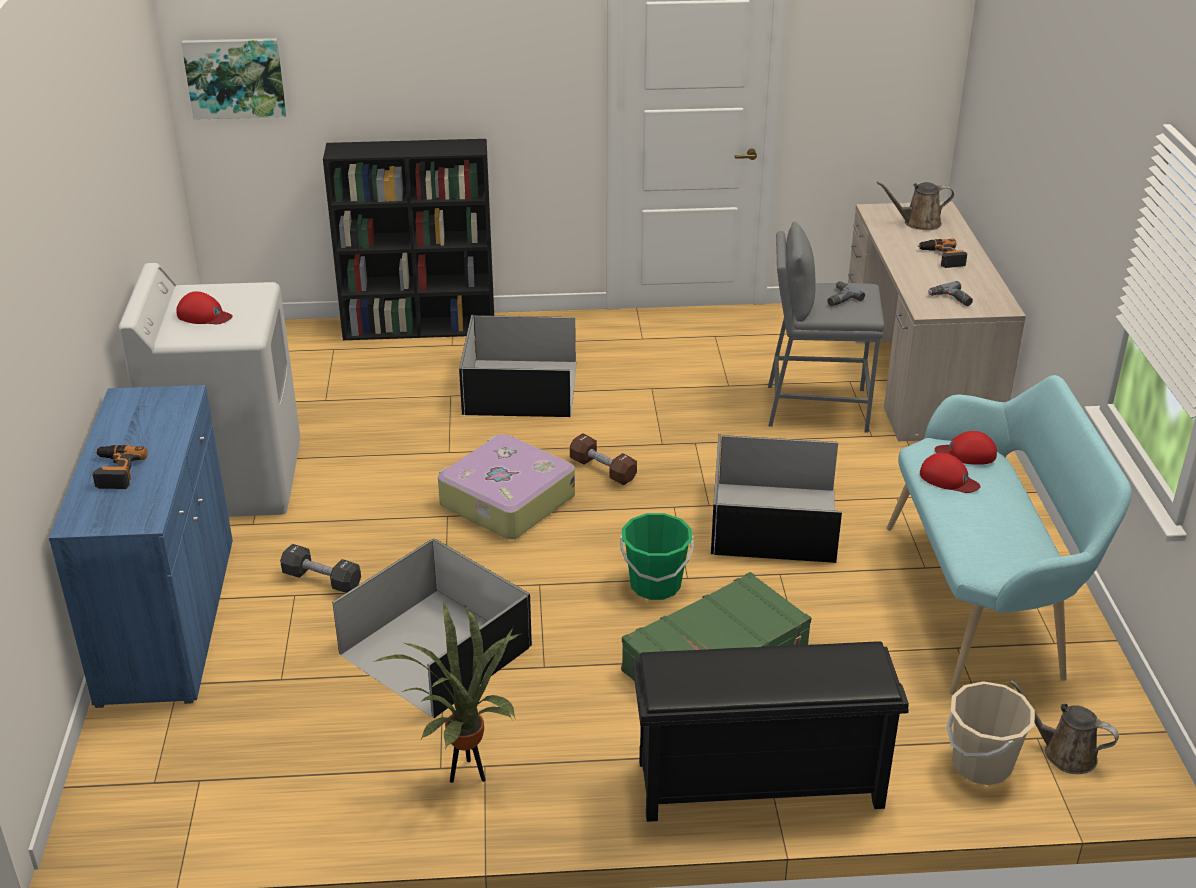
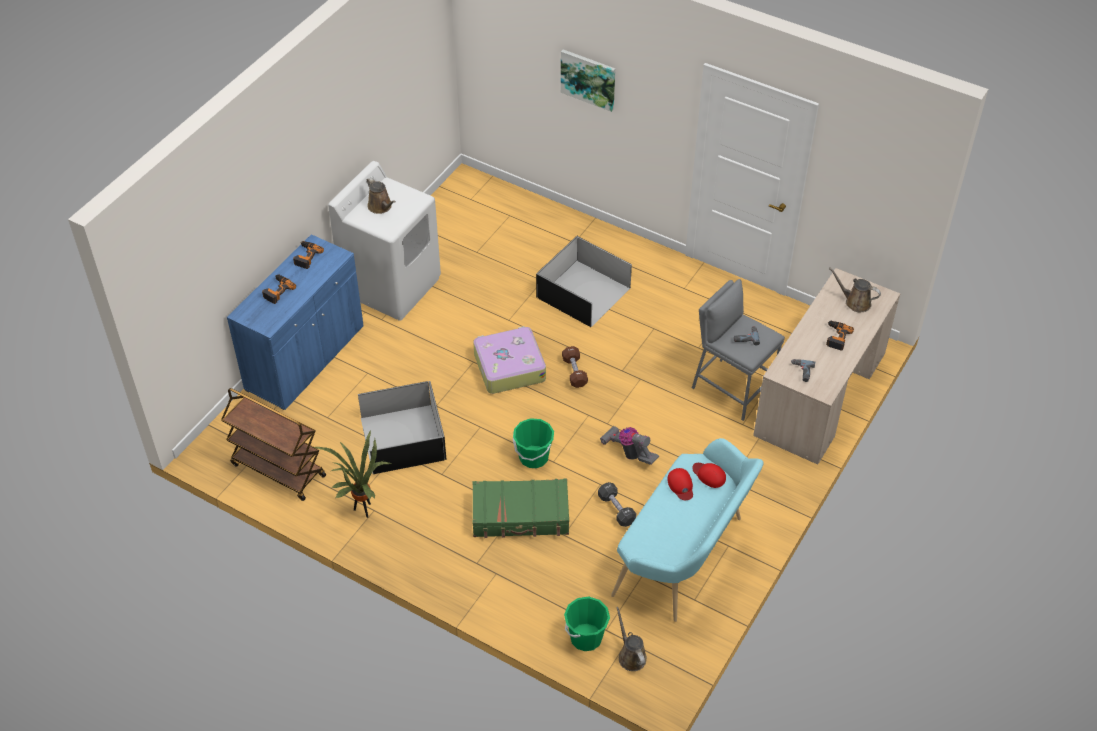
camera: 35 degrees right, 15 degrees up
red cap [176,291,233,324] -> brown watering can [367,177,396,214]
picture [181,38,286,120] -> picture moved to [561,49,615,112]
black dumbbell [280,544,361,593] -> black dumbbell moved to [598,482,636,527]
black bookcase [323,139,494,340] -> none
black shoe rack [632,641,909,822] -> none
black storage box [711,434,842,563] -> vacuum cleaner [600,426,659,465]
beige bucket [946,681,1035,785] -> green bucket [564,596,610,651]
none -> brown cart [221,388,326,501]
none -> power drill [293,241,324,269]

